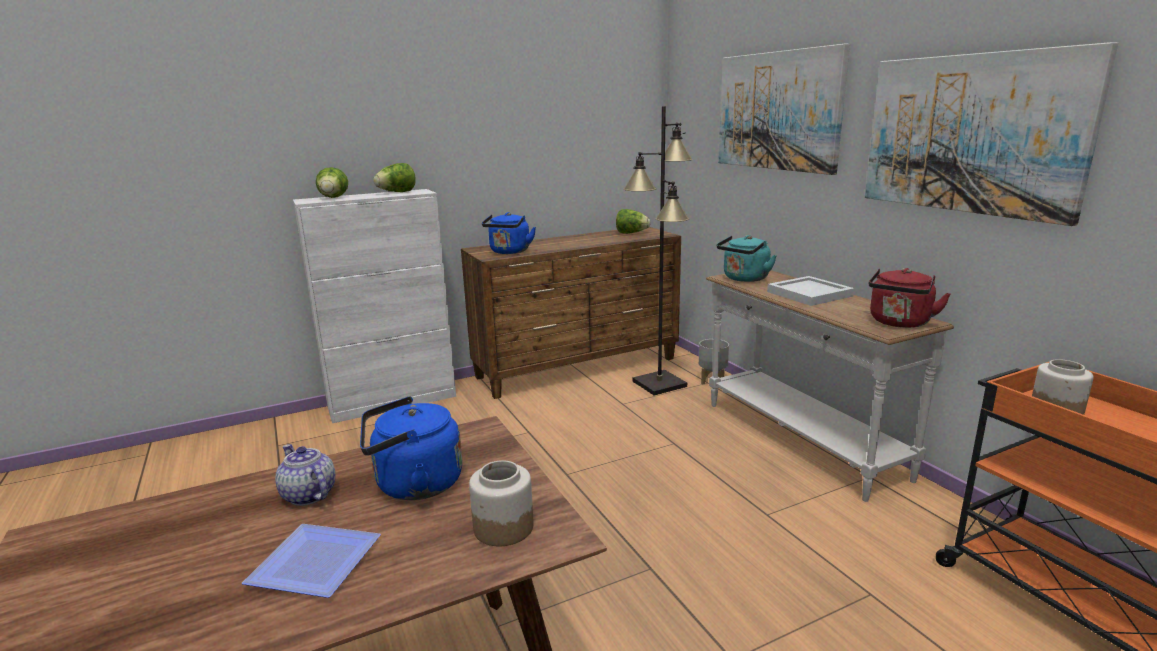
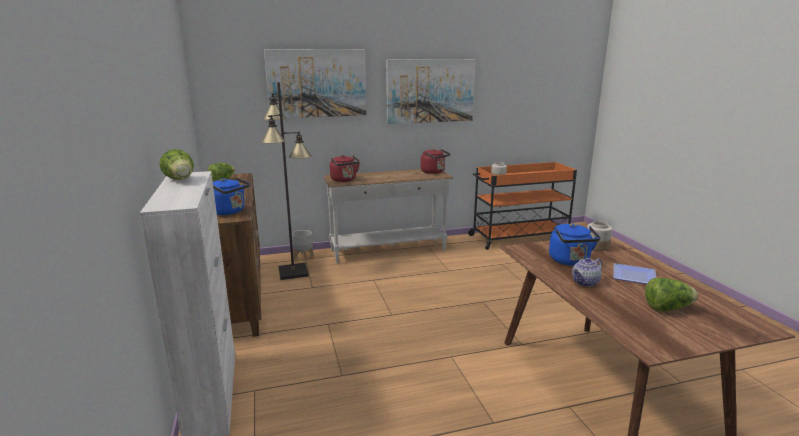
camera: 80 degrees left, 0 degrees up
lettuce [316,167,348,198] -> lettuce moved to [645,278,698,311]
turquoise kettle [717,235,777,282] -> red kettle [330,155,360,182]
white tray [767,276,854,306] -> none

